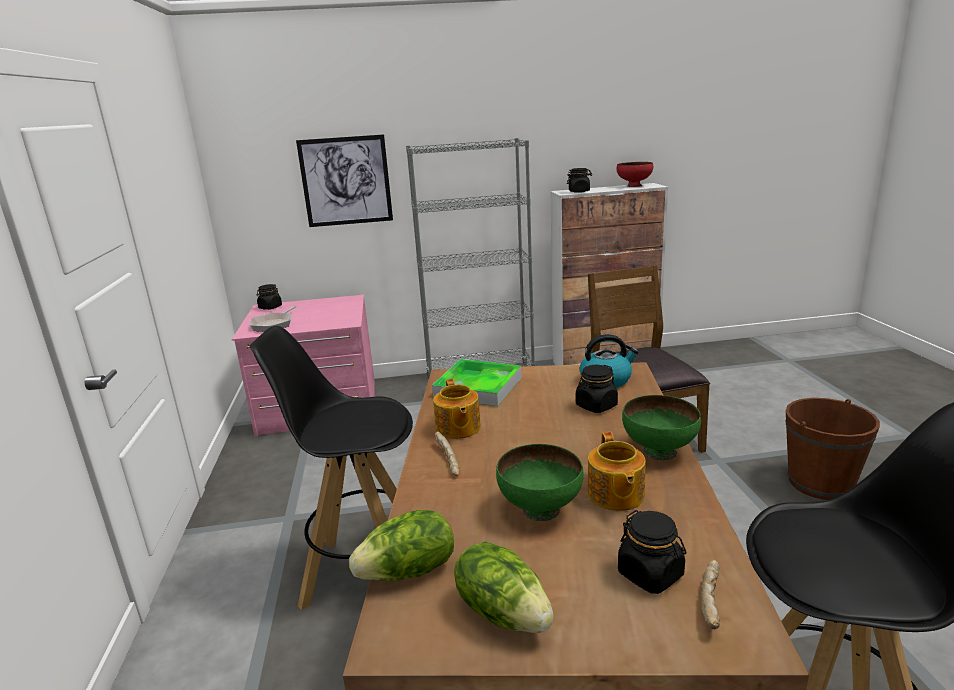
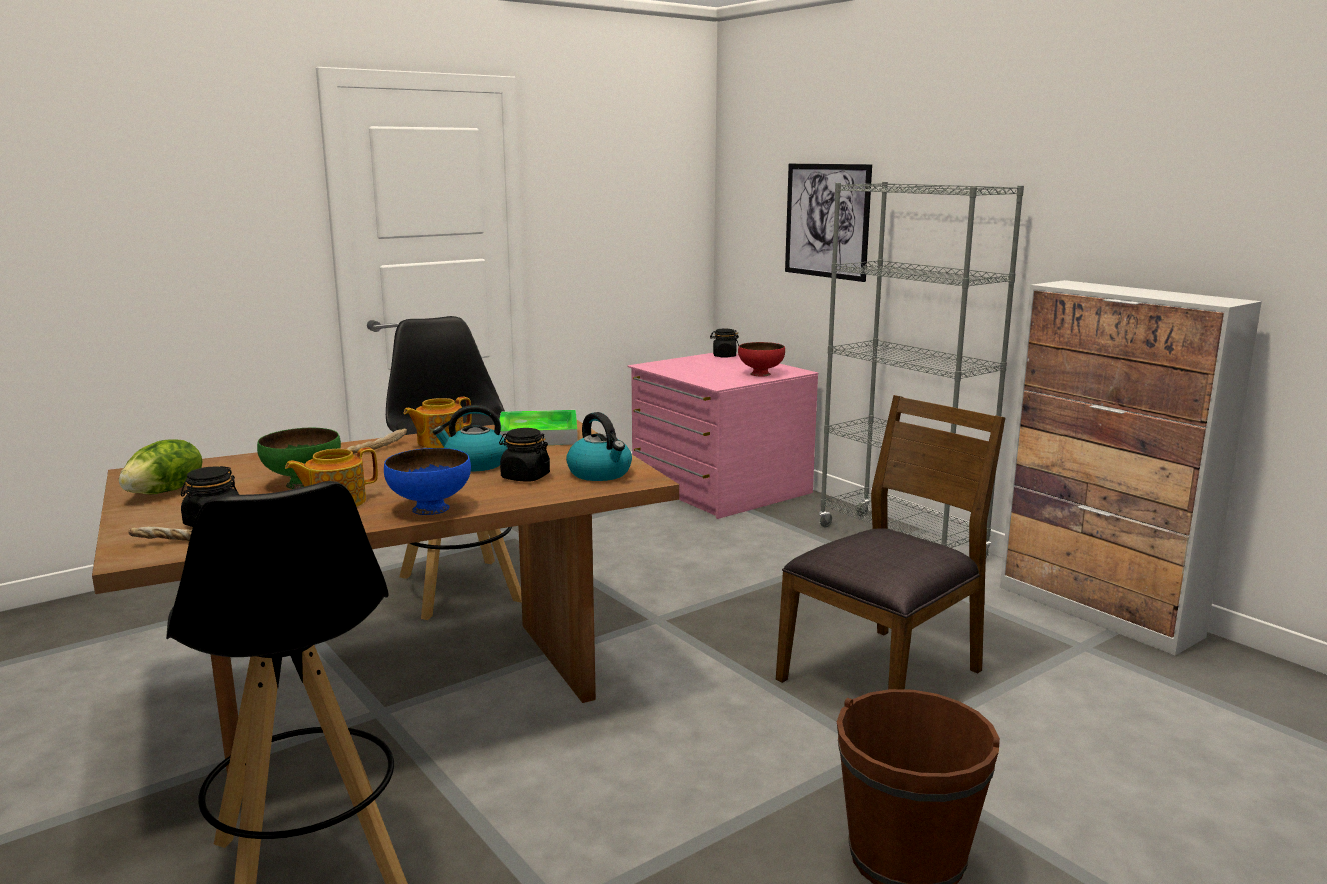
camera: 60 degrees right, 5 degrees down
frying pan [249,305,297,332] -> none
lettuce [349,510,454,581] -> none
black jar [567,168,592,193] -> none
red bowl [617,162,653,187] -> red bowl moved to [738,342,785,376]
green bowl [622,395,701,460] -> blue bowl [384,448,471,515]
none -> kettle [433,405,508,471]

